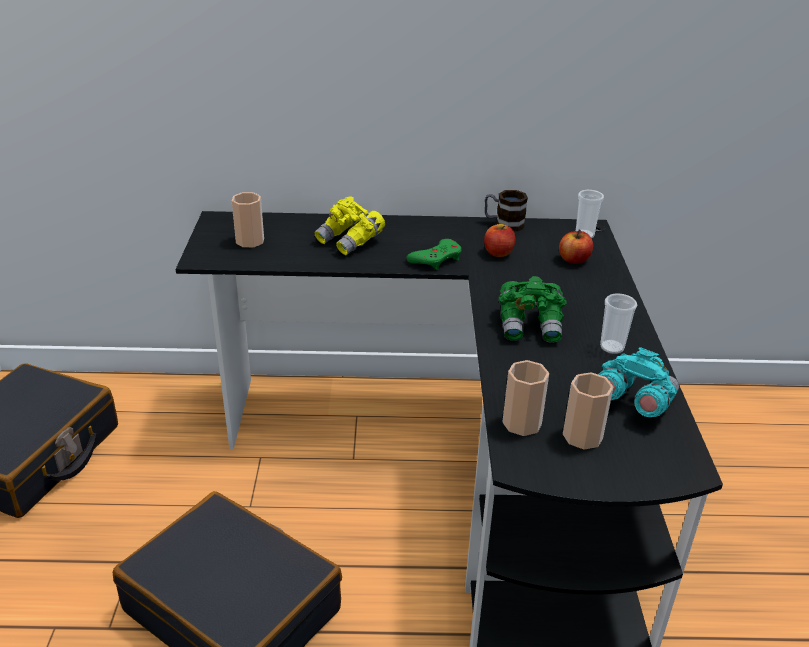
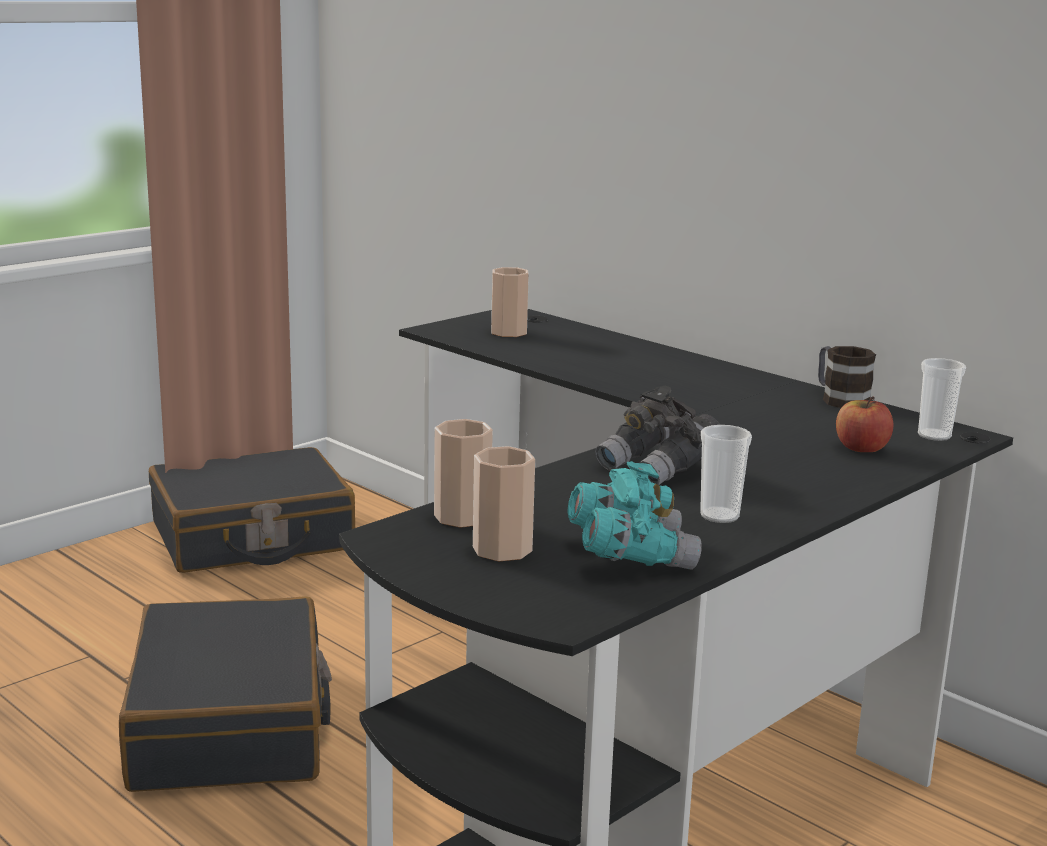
camera: 45 degrees right, 15 degrees down
yellow binoculars [314,196,385,255] -> none
green game controller [407,239,462,270] -> none
apple [484,224,515,257] -> none
green binoculars [499,276,567,343] -> grey binoculars [595,386,720,485]

